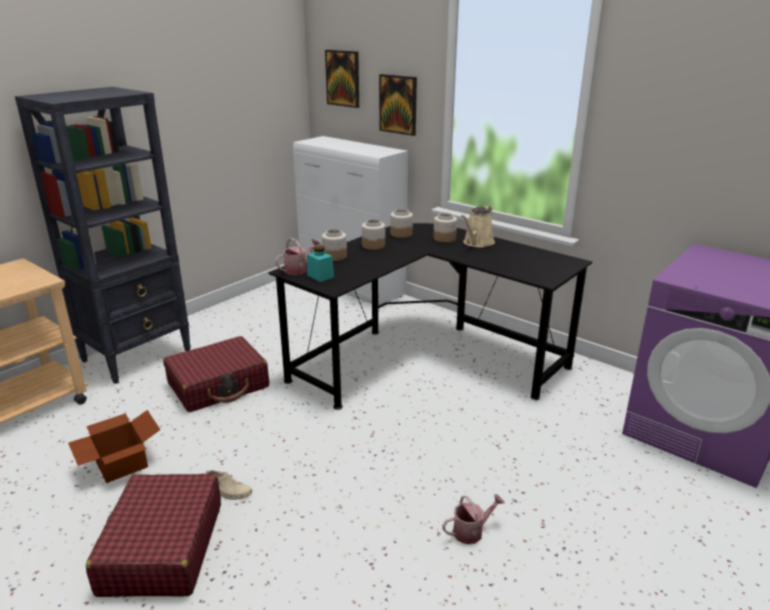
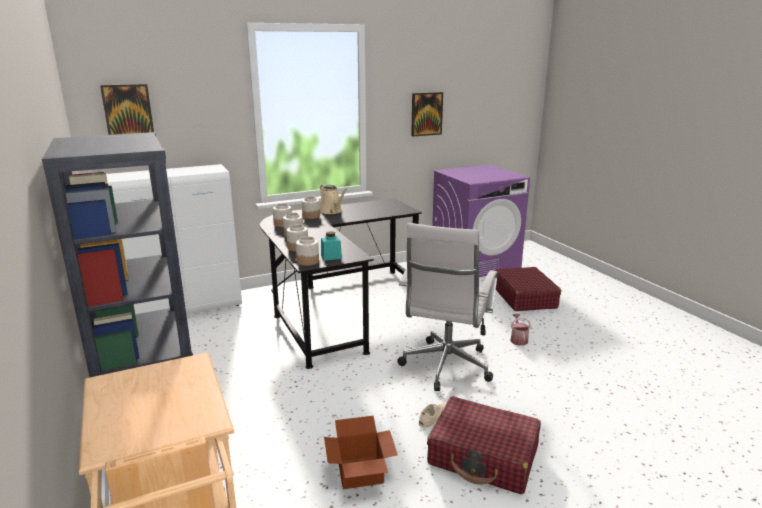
camera: 65 degrees left, 5 degrees down
red suitcase [163,336,269,412] -> red suitcase moved to [495,267,561,311]
watering can [275,238,320,275] -> jar [296,236,319,266]
picture [379,74,417,136] -> picture moved to [411,92,443,137]
none -> white office chair [398,223,498,391]

